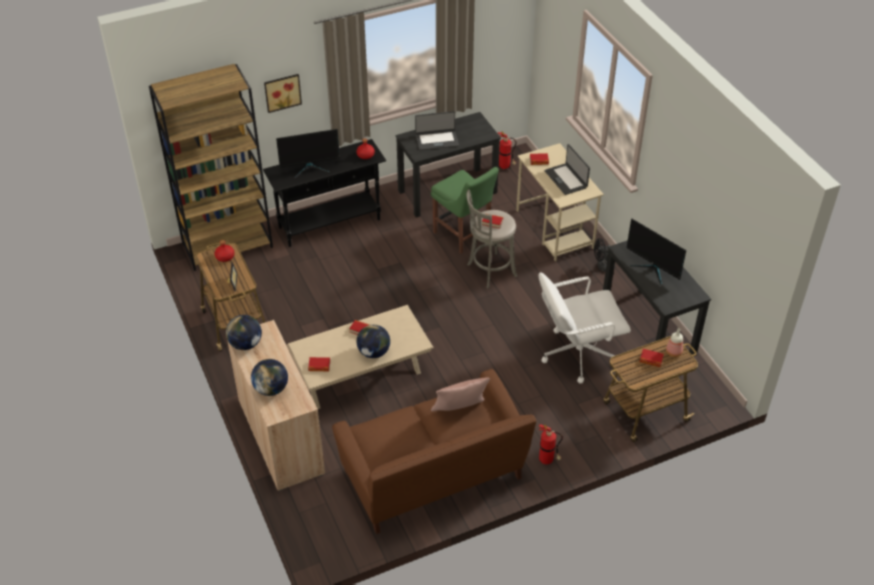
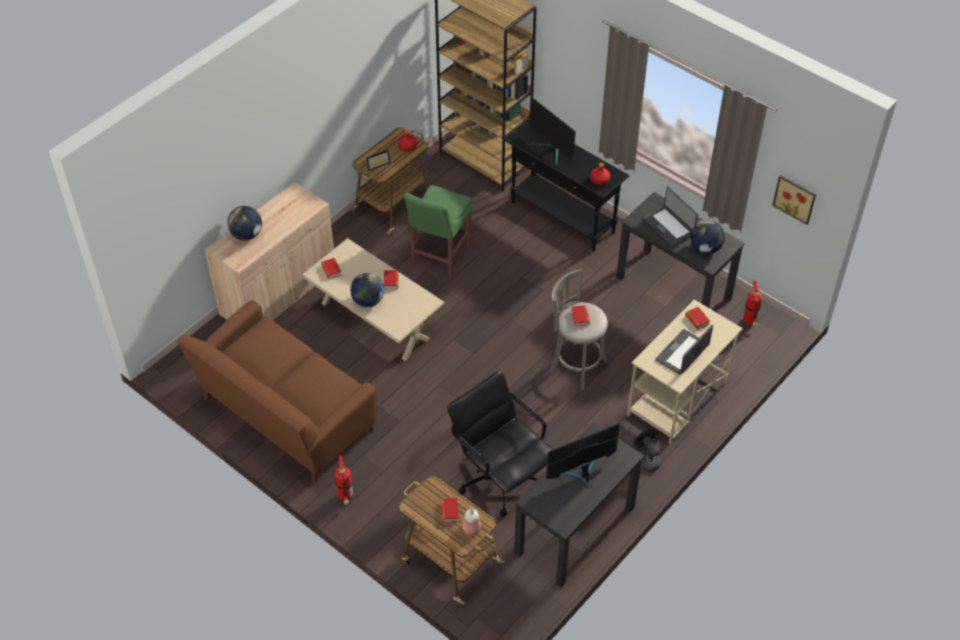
camera: 65 degrees right, 5 degrees up
globe [226,315,262,350] -> globe moved to [690,220,725,254]
picture [264,74,302,113] -> picture moved to [772,175,816,224]
green chair [431,167,499,254] -> green chair moved to [404,185,473,276]
pink pillow [431,377,491,411] -> none
white office chair [538,272,631,384] -> black office chair [447,370,552,517]
monitor [626,219,686,285] -> monitor turned 45 degrees clockwise [546,423,620,487]

